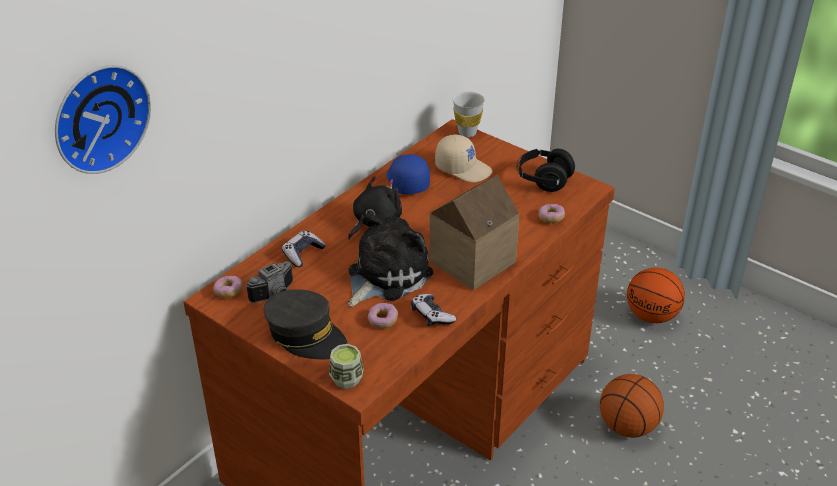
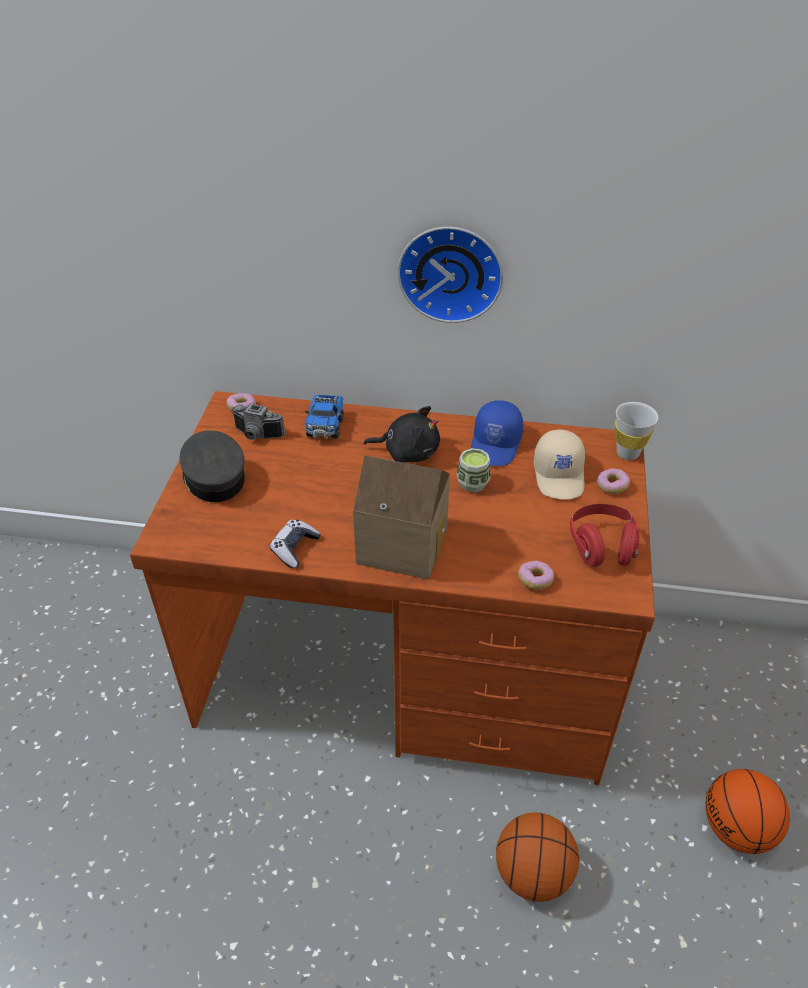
camera: 60 degrees right, 5 degrees up
wall clock [55,65,151,174] -> wall clock moved to [397,227,503,323]
grey cap [264,289,347,360] -> grey cap turned 150 degrees clockwise [180,430,246,502]
game controller [282,231,326,267] -> toy truck [305,395,343,439]
cup [329,344,363,389] -> cup moved to [457,448,491,493]
plush toy [348,213,433,307] -> none
donut [368,303,398,329] -> donut moved to [597,468,630,494]
blue cap [387,154,430,194] -> blue cap turned 150 degrees clockwise [471,400,523,466]
black headphones [517,149,575,192] -> red headphones [570,504,639,567]

